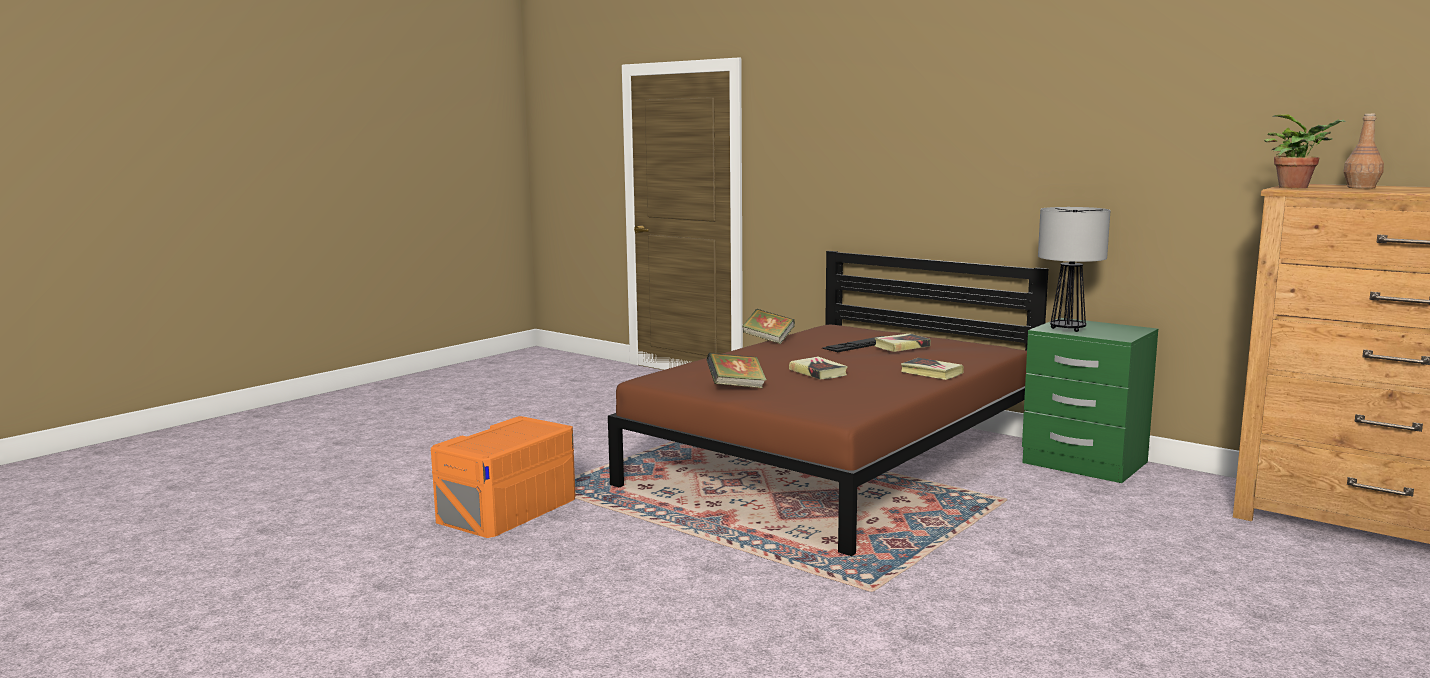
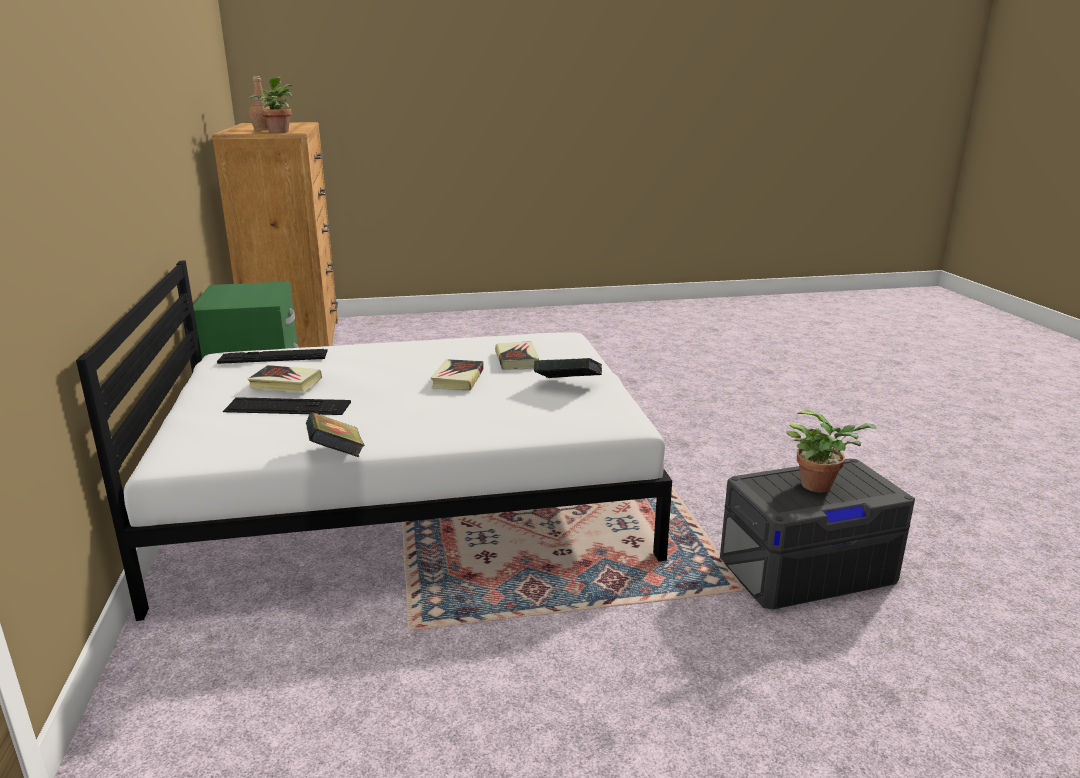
camera: 140 degrees left, 10 degrees up
orange storage box [431,416,575,538] -> grey storage box [720,459,915,609]
brown bed [608,251,1048,556] -> white bed [76,260,672,621]
book [901,358,964,380] -> book moved to [495,341,539,370]
table lamp [1038,207,1111,332] -> none
none -> keyboard [217,349,328,364]
none -> potted plant [786,410,877,492]

